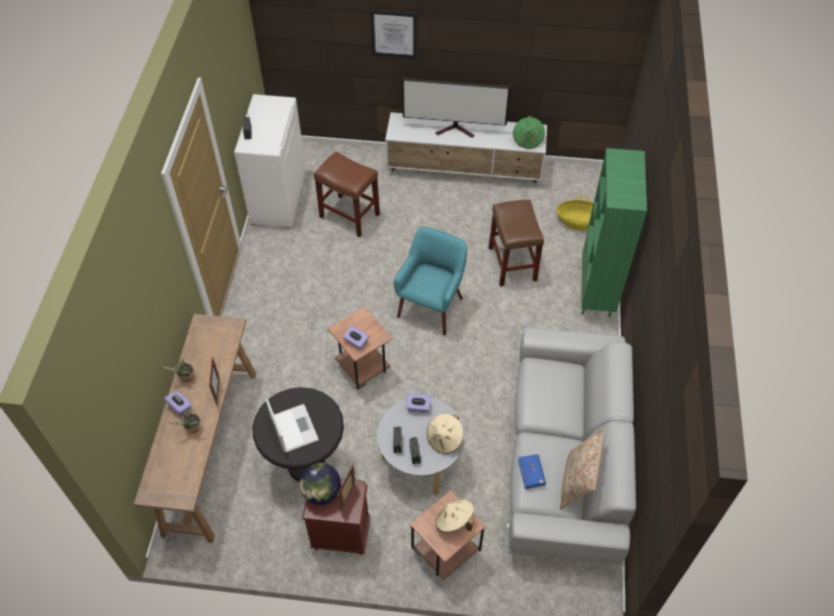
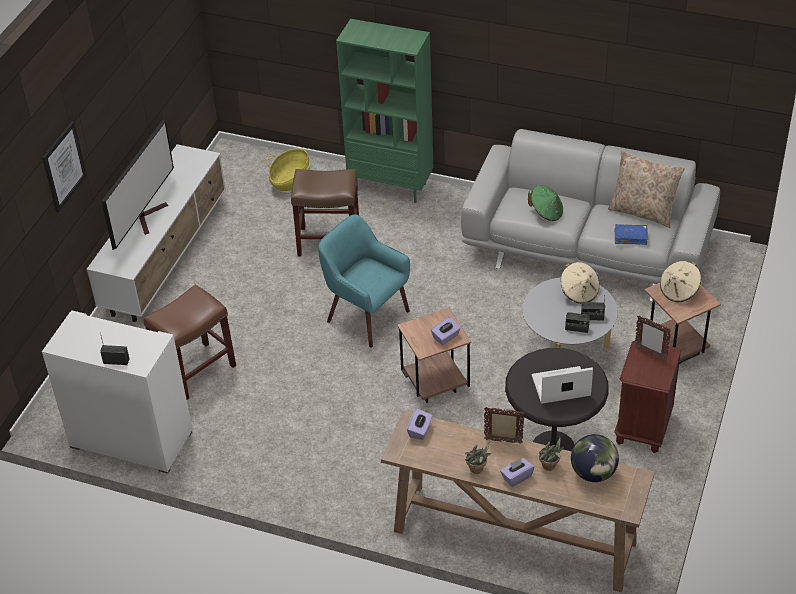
camera: 75 degrees left, 10 degrees down
globe [299,463,341,505] -> globe moved to [571,434,619,482]
purple tissue box [406,394,431,413] -> purple tissue box moved to [407,409,433,440]
green hat [513,116,545,149] -> green hat moved to [528,185,563,221]

